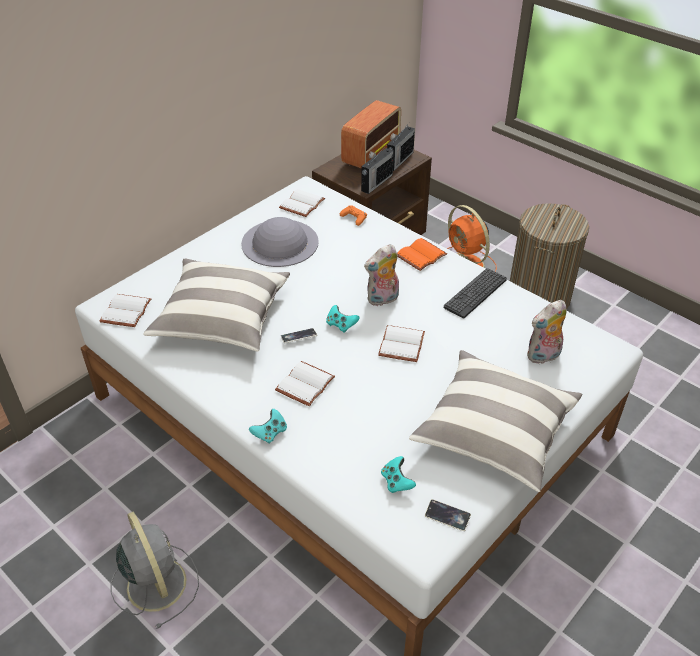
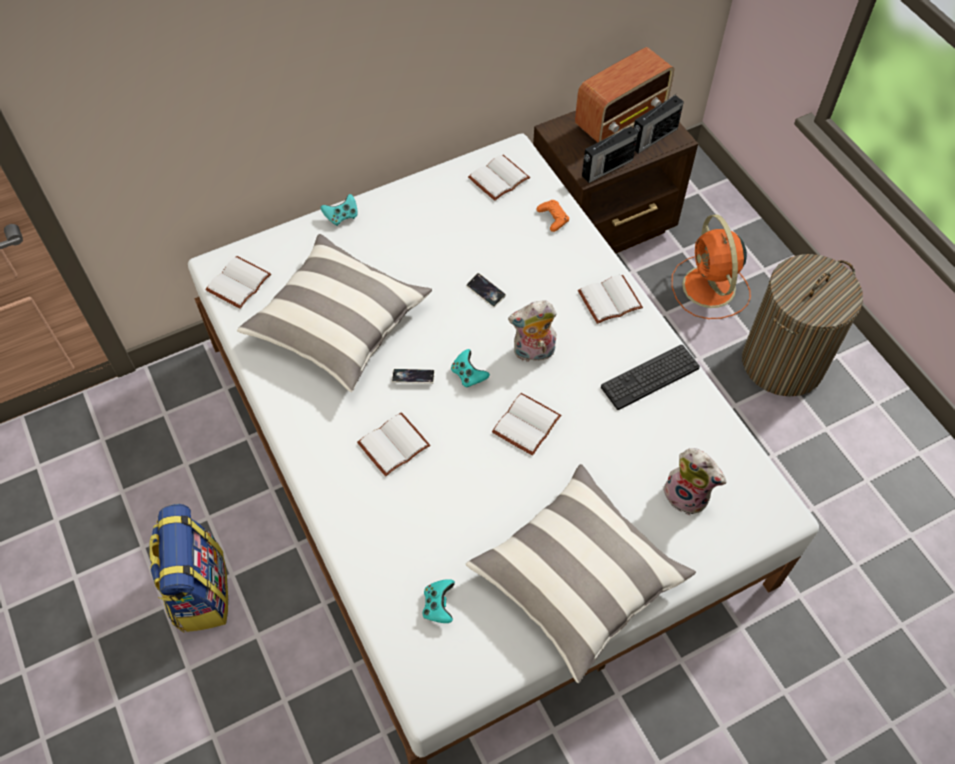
camera: 20 degrees right, 15 degrees up
grey fan [111,512,199,629] -> backpack [149,504,228,633]
grey hat [241,217,319,267] -> none
turquoise game controller [249,409,287,444] -> turquoise game controller moved to [321,194,358,226]
orange book [397,238,447,271] -> white book [578,275,643,324]
phone [425,499,471,531] -> phone moved to [467,273,506,307]
plush toy [527,300,567,364] -> plush toy turned 135 degrees counterclockwise [660,448,726,515]

